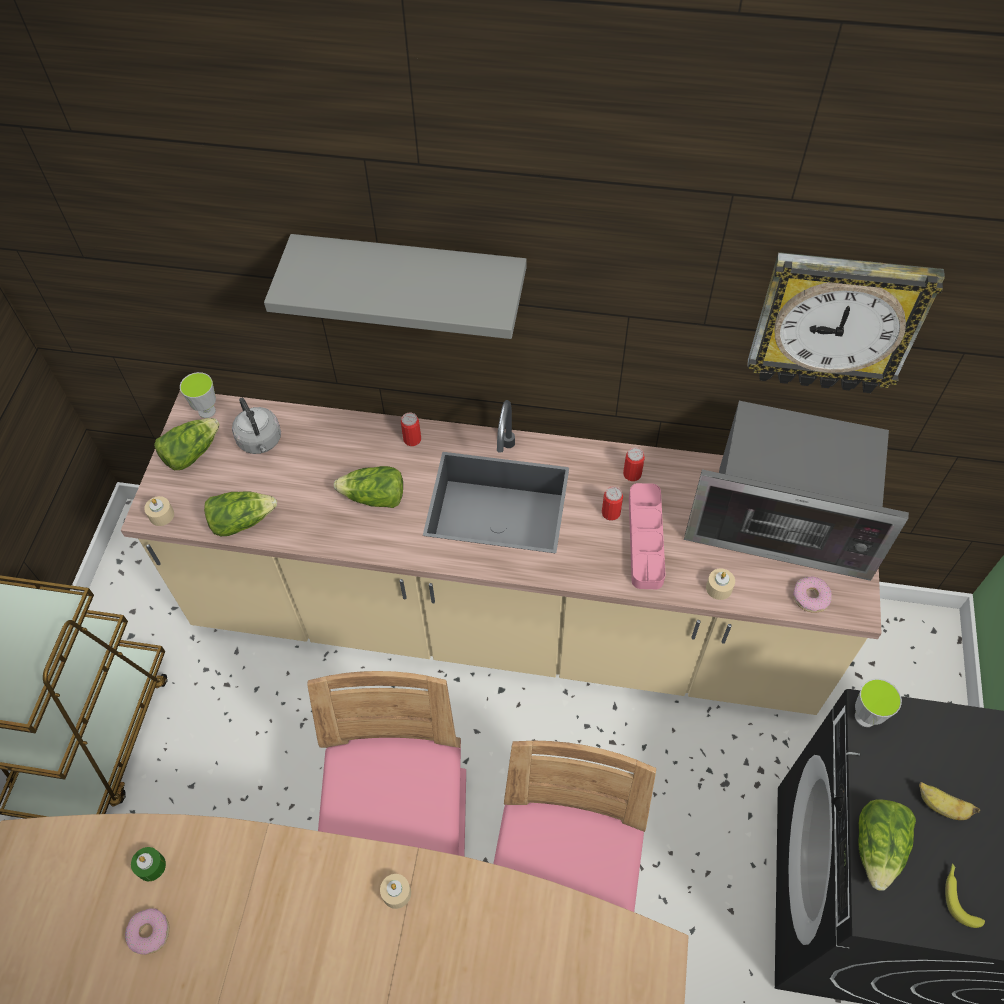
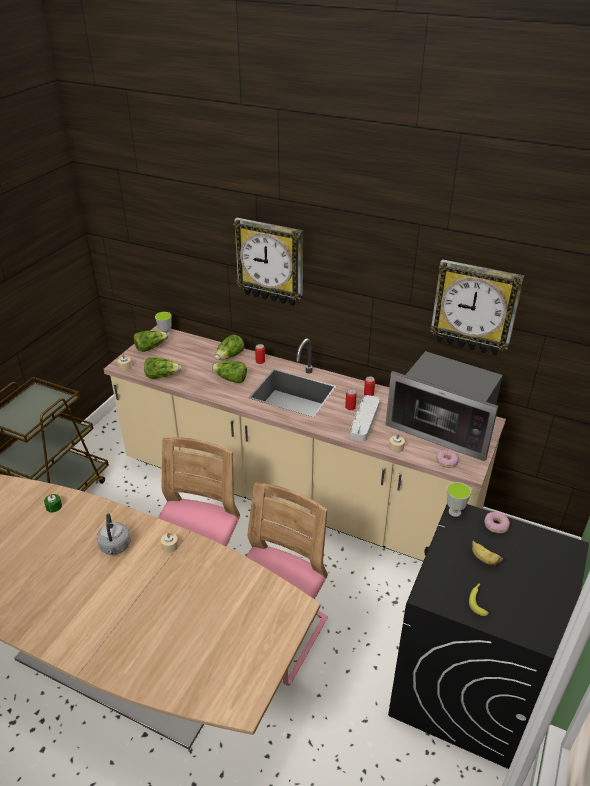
camera: 15 degrees right, 20 degrees down
donut [125,908,170,955] -> donut moved to [484,512,510,533]
grey kettle [232,398,281,454] -> grey kettle moved to [97,513,131,555]
grey shelf [264,234,527,339] -> wall clock [233,218,303,306]
pink tray [629,483,666,589] -> grey tray [349,395,380,442]
lettuce [858,800,916,891] -> lettuce moved to [215,335,244,360]

